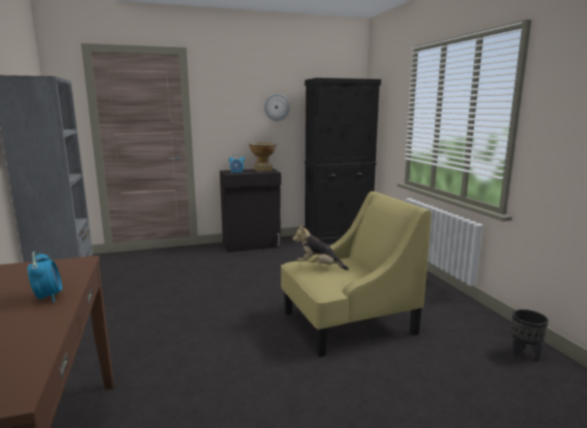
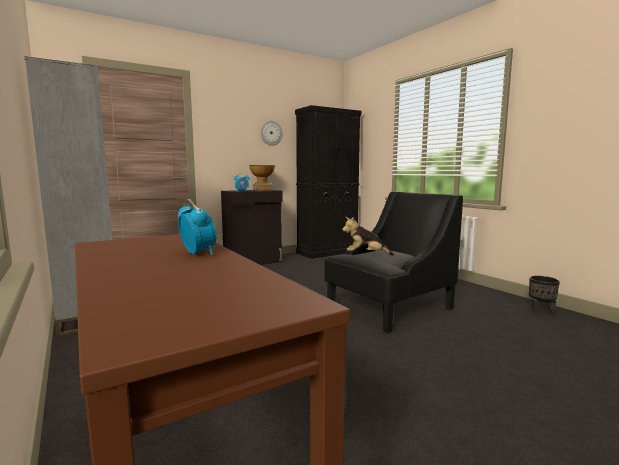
camera: 15 degrees left, 5 degrees down
yellow armchair [281,191,432,357] -> black armchair [324,192,463,333]

